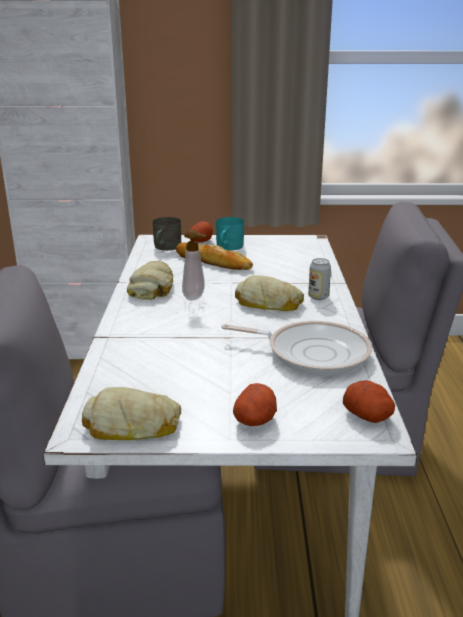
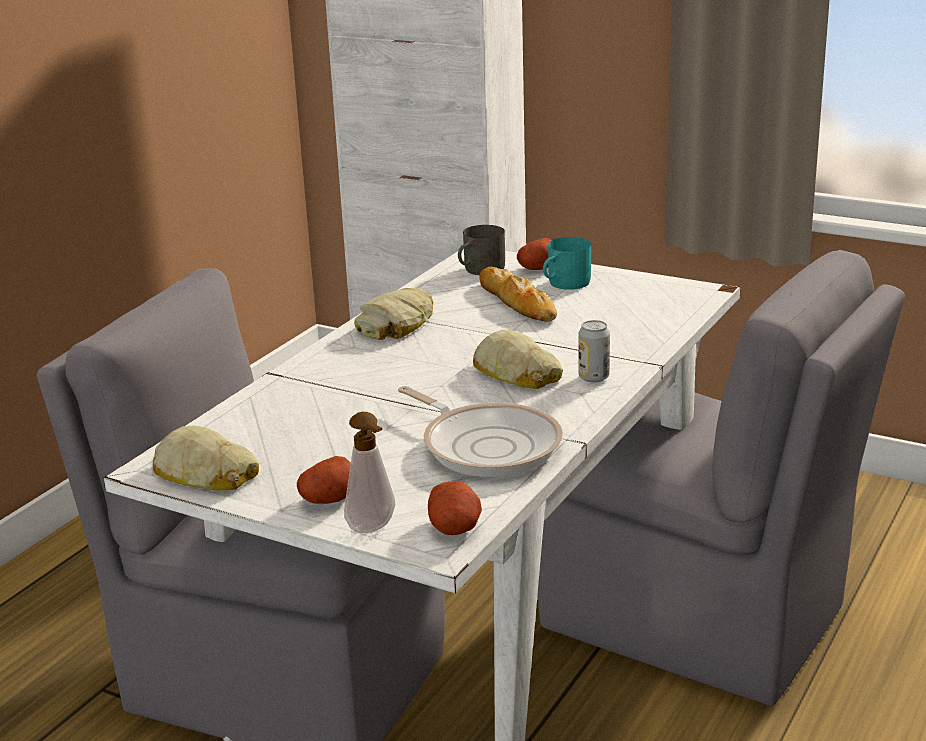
camera: 30 degrees right, 0 degrees up
soap dispenser [182,230,207,301] -> soap dispenser moved to [344,412,395,533]

